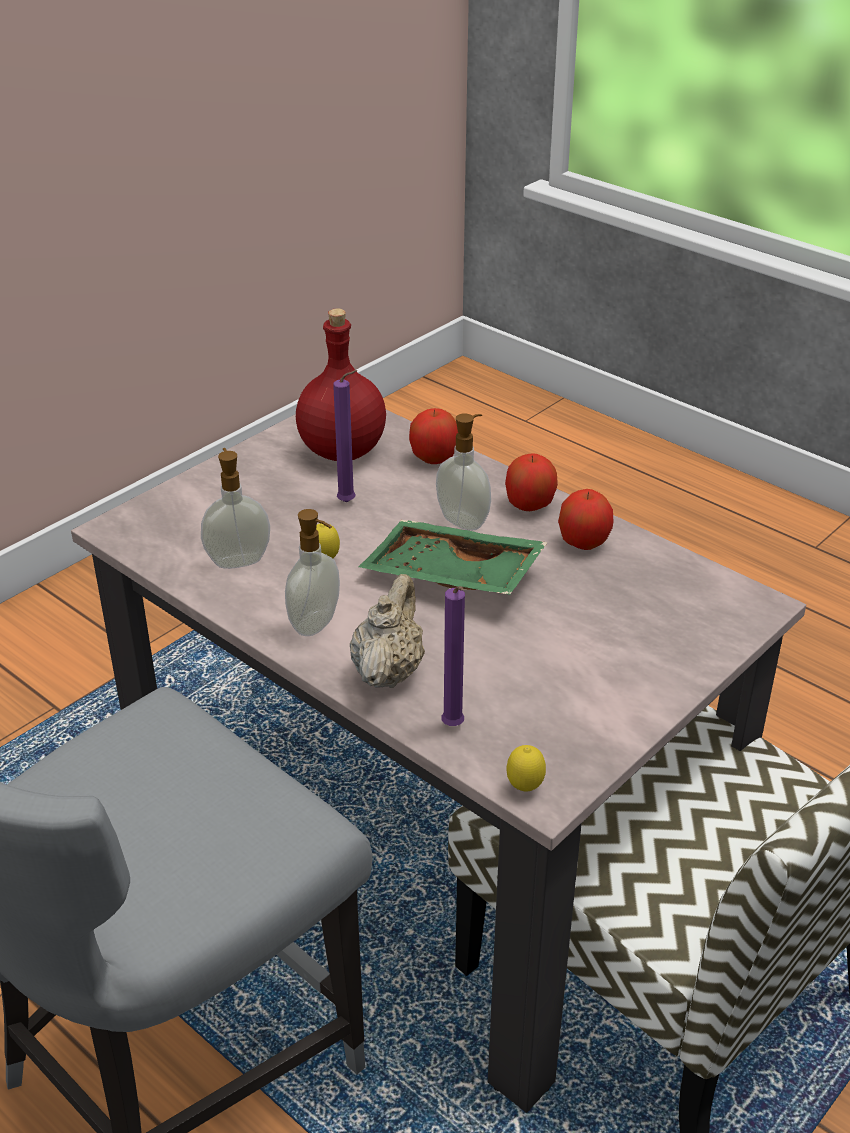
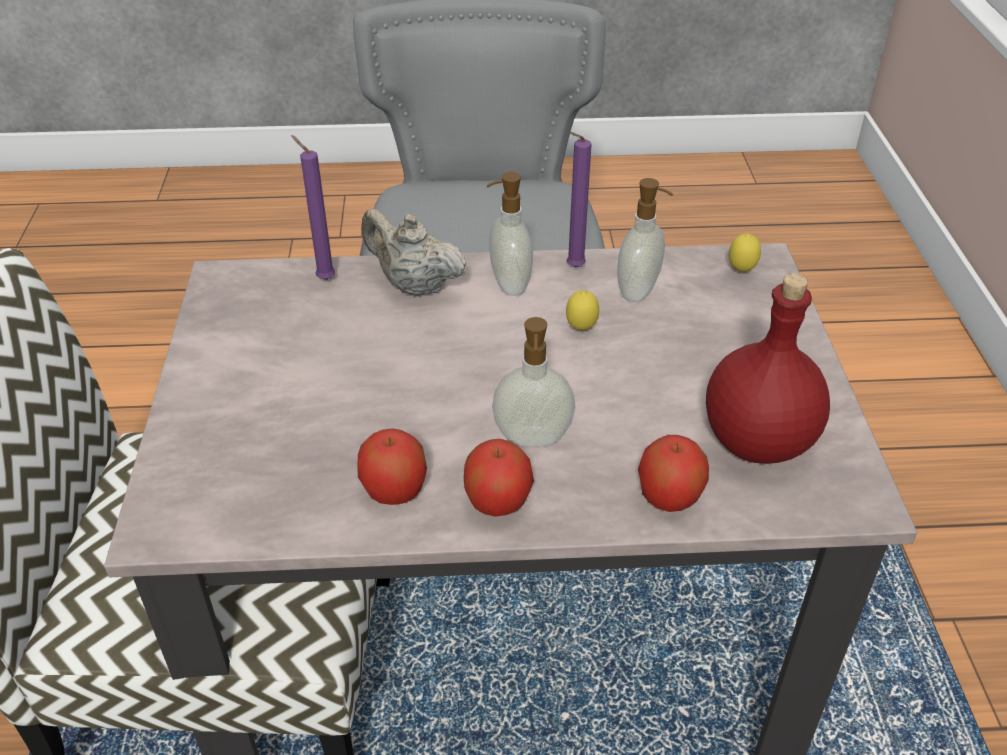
camera: 135 degrees right, 5 degrees up
purple candle [333,370,357,502] -> purple candle moved to [566,132,591,268]
beige teapot [350,574,425,688] -> beige teapot turned 150 degrees clockwise [361,209,467,297]
green tray [358,520,548,595] -> none
lemon [506,745,546,791] -> lemon moved to [729,234,761,272]

